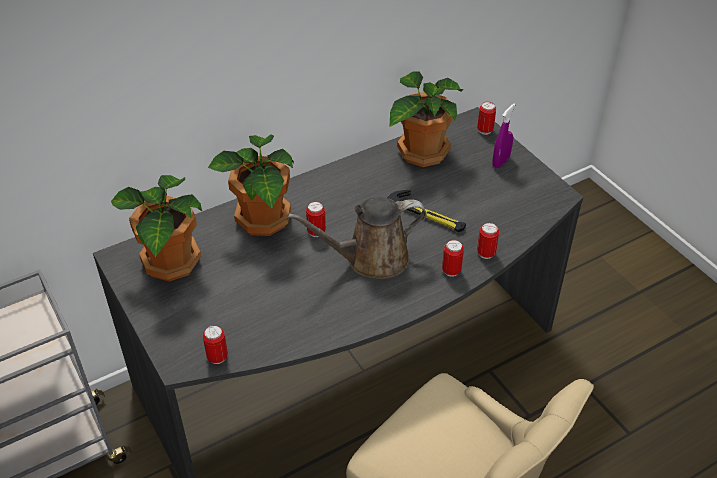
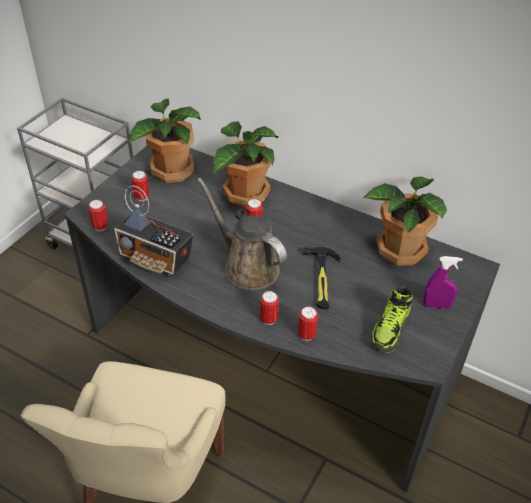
camera: 60 degrees right, 0 degrees up
can [477,102,496,135] -> can moved to [131,171,150,201]
none -> radio [114,186,193,278]
none -> shoe [371,286,413,353]

